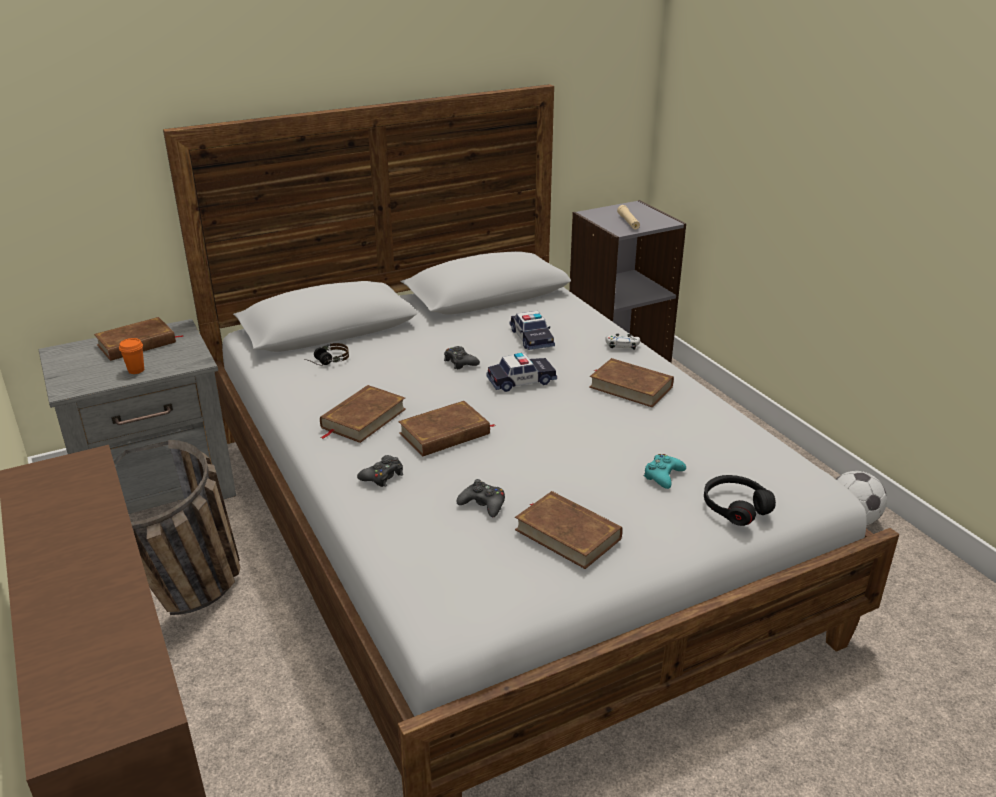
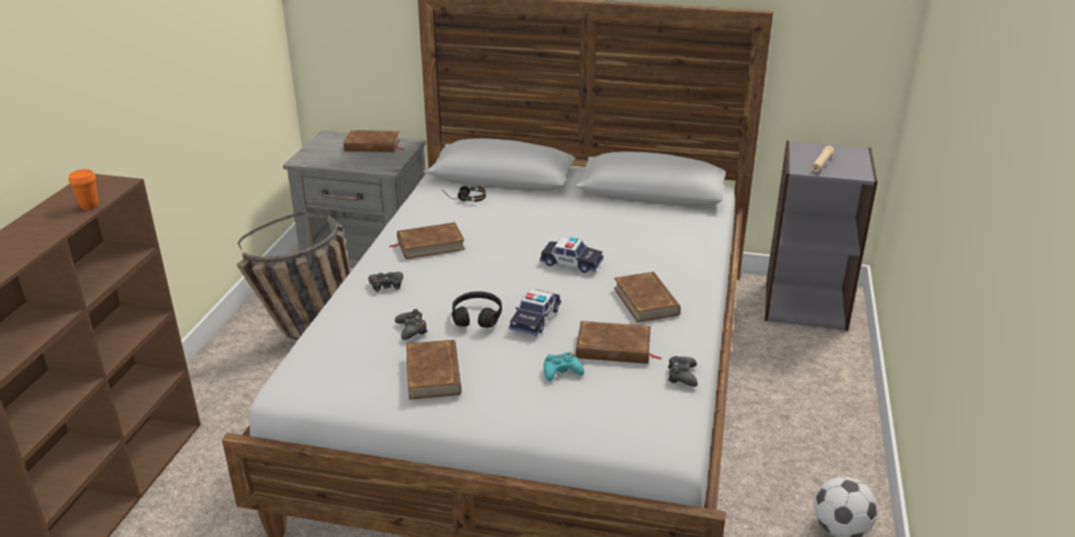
camera: 40 degrees right, 0 degrees up
orange cup [119,338,144,374] -> orange cup moved to [68,169,99,210]
brown book [398,401,495,457] -> brown book moved to [576,321,662,364]
black game controller [444,346,480,369] -> black game controller moved to [668,356,698,387]
toy car [510,311,555,350] -> toy car moved to [509,289,561,336]
white game controller [605,333,640,350] -> none
black headphones [704,475,776,526] -> black headphones moved to [452,292,502,328]

